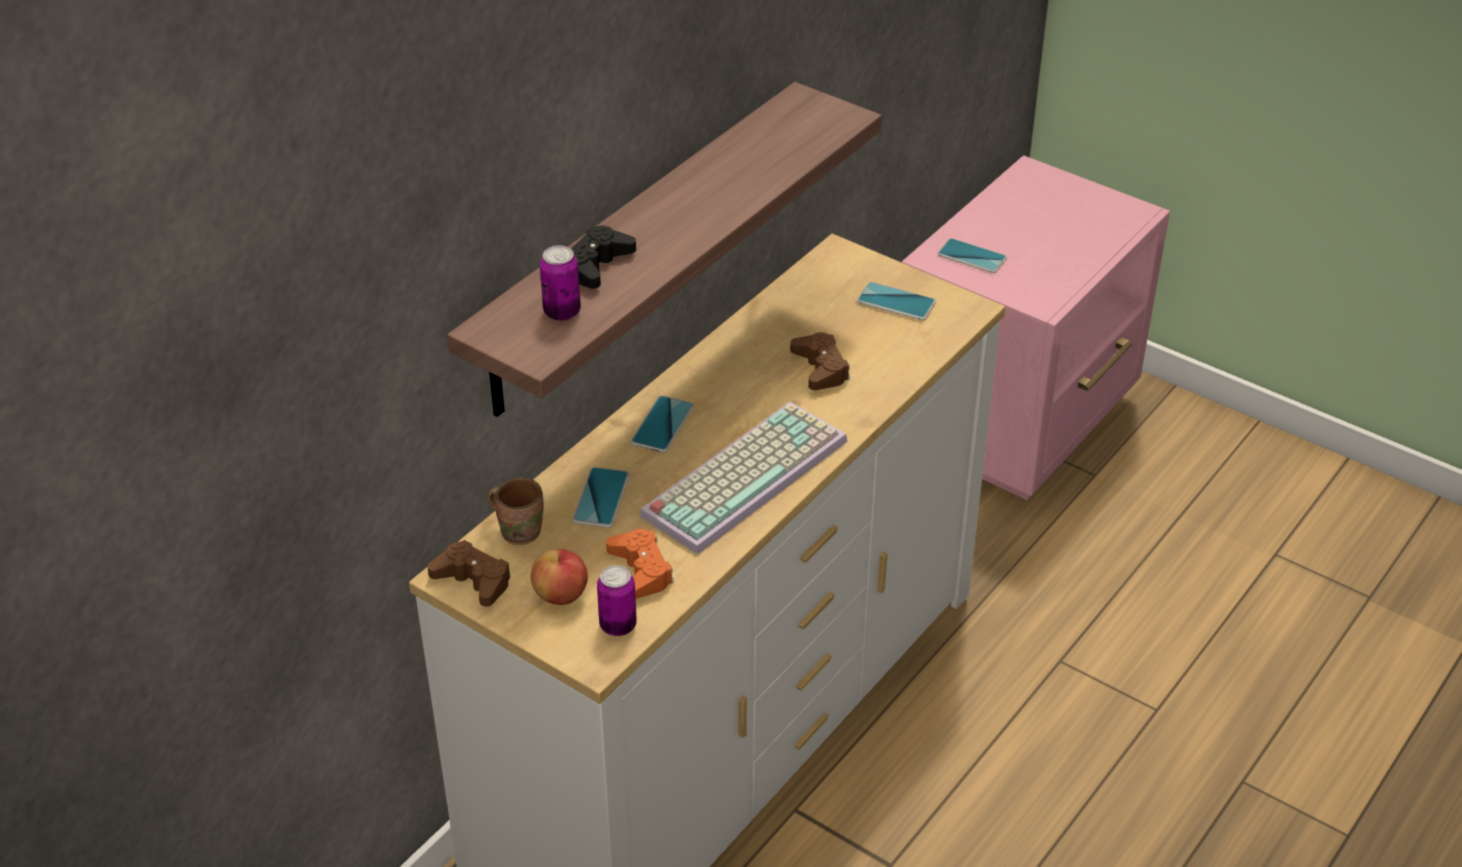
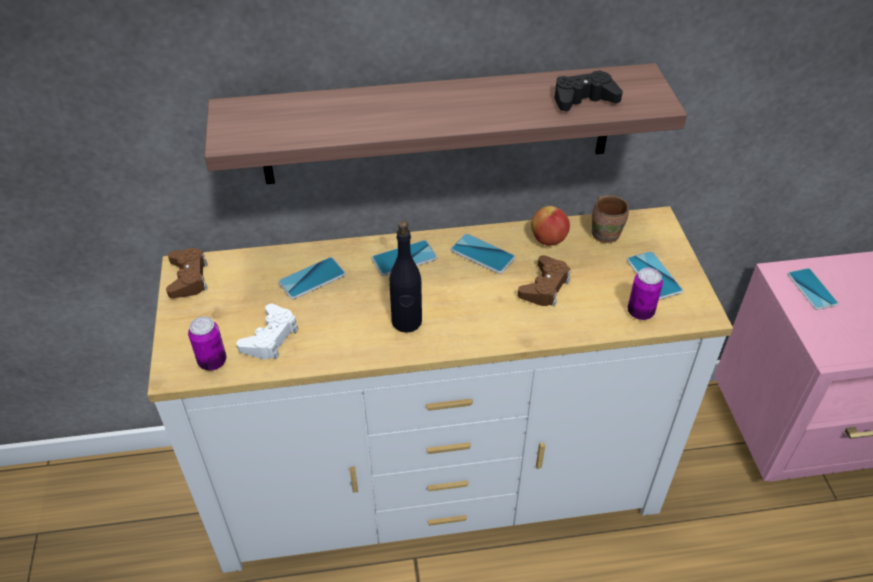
camera: 45 degrees right, 5 degrees up
brown mug [488,477,544,545] -> brown mug moved to [592,195,629,243]
apple [531,549,588,605] -> apple moved to [531,206,570,246]
can [540,245,581,321] -> can moved to [628,268,663,320]
black game controller [571,225,636,289] -> black game controller moved to [555,70,623,111]
orange game controller [606,529,674,599] -> white game controller [236,304,298,359]
keyboard [639,402,847,555] -> black bottle [389,221,422,333]
none -> phone [451,234,515,274]

